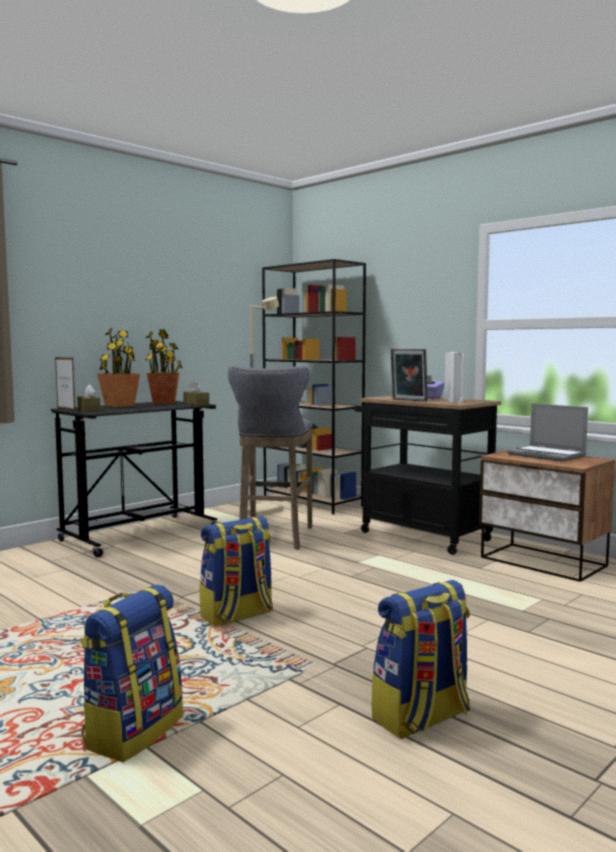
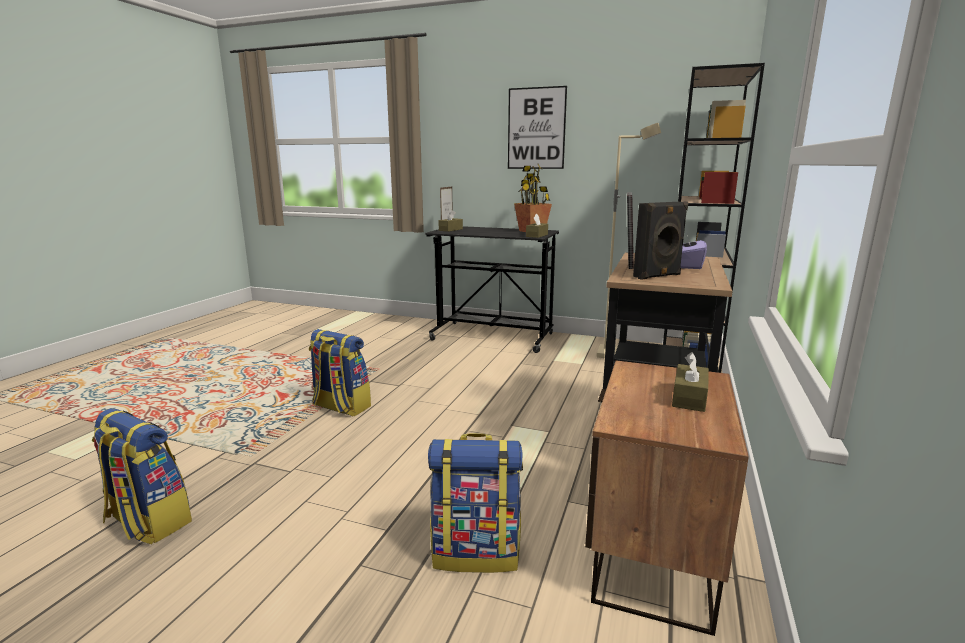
camera: 65 degrees right, 10 degrees up
backpack [80,584,183,762] -> backpack moved to [428,433,523,573]
potted plant [97,328,140,407] -> none
grey stool [228,366,313,550] -> none
white speaker [444,352,464,403] -> black speaker [633,201,688,280]
laptop [507,403,588,462] -> brown tissue box [672,352,709,412]
none -> picture [508,86,567,169]

